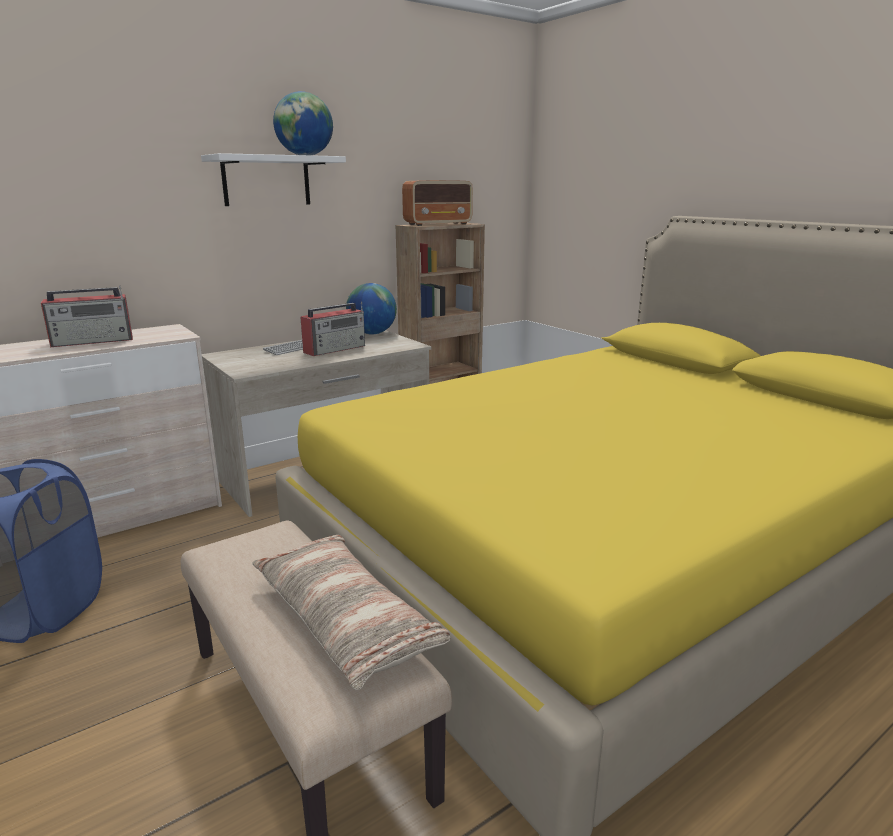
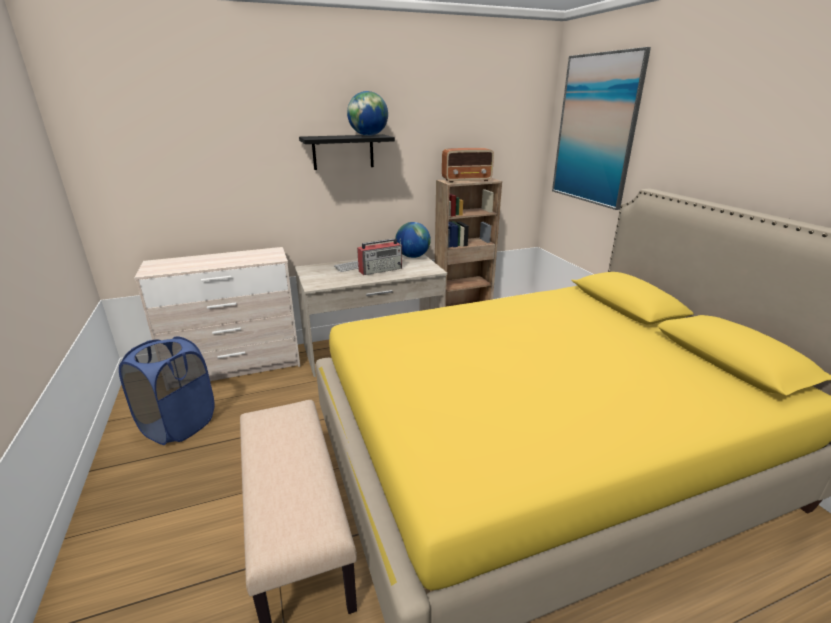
camera: 15 degrees right, 5 degrees up
radio [41,286,133,347] -> none
white shelf [201,153,346,206] -> black shelf [299,134,395,170]
pillow [252,535,450,690] -> none
none -> picture [552,47,651,210]

